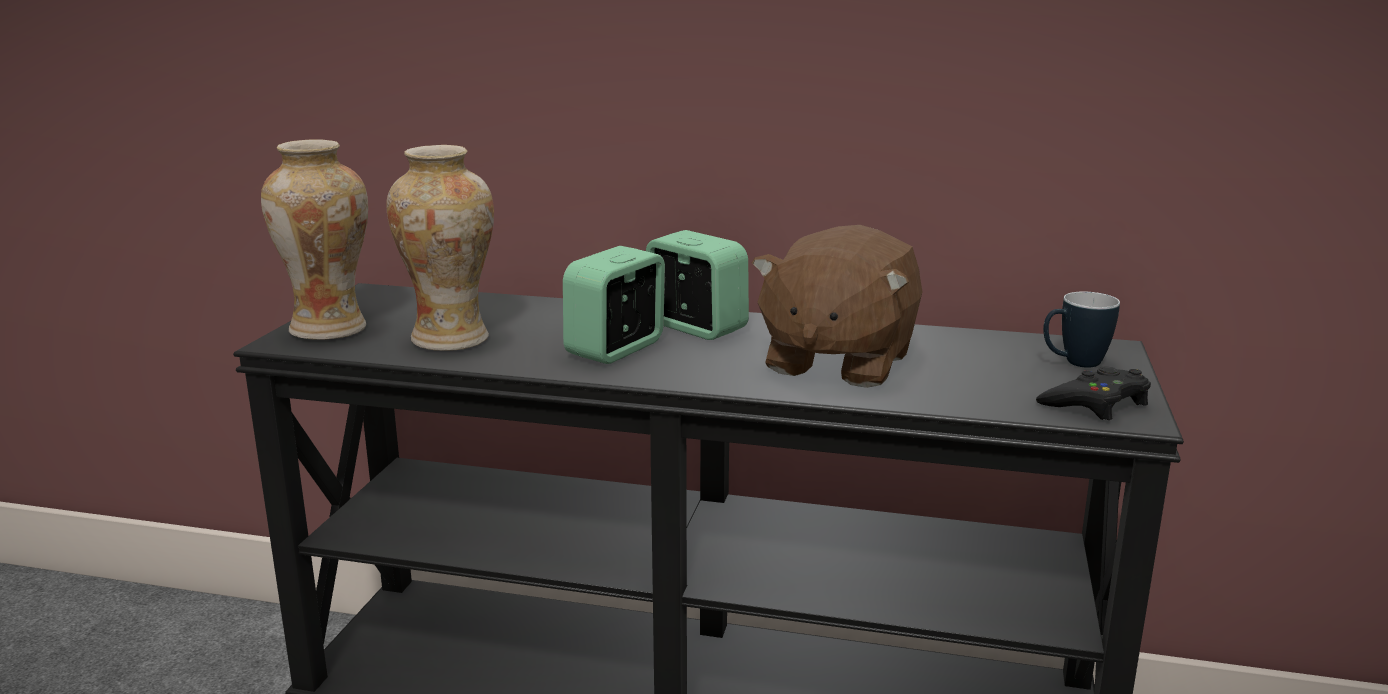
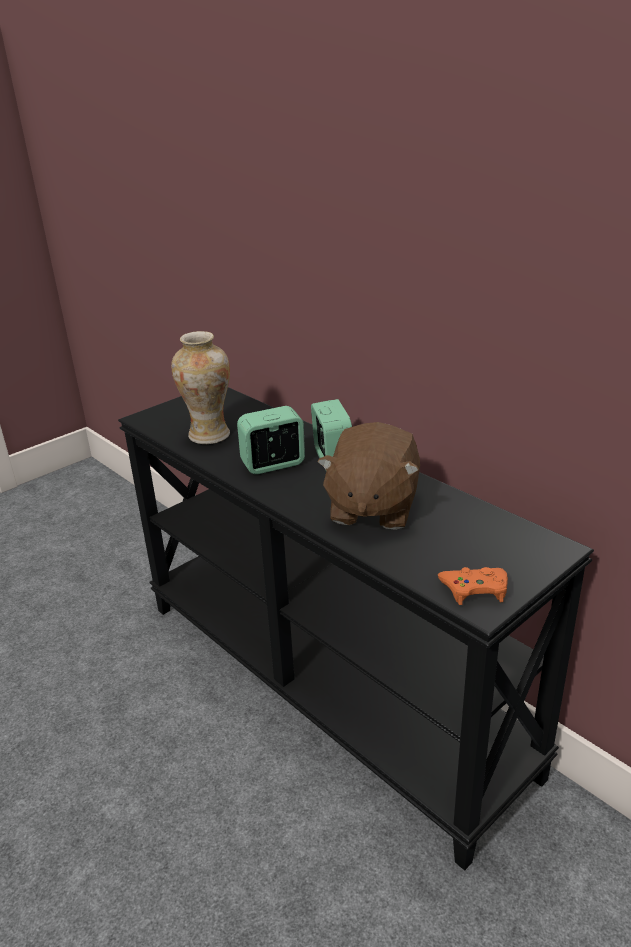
camera: 35 degrees right, 10 degrees up
vase [261,139,368,340] -> none
brown plush toy [752,225,923,388] -> brown plush toy turned 45 degrees counterclockwise [317,422,420,530]
black game controller [1036,366,1151,420] -> orange game controller [438,567,508,605]
mug [1043,292,1120,368] -> none

